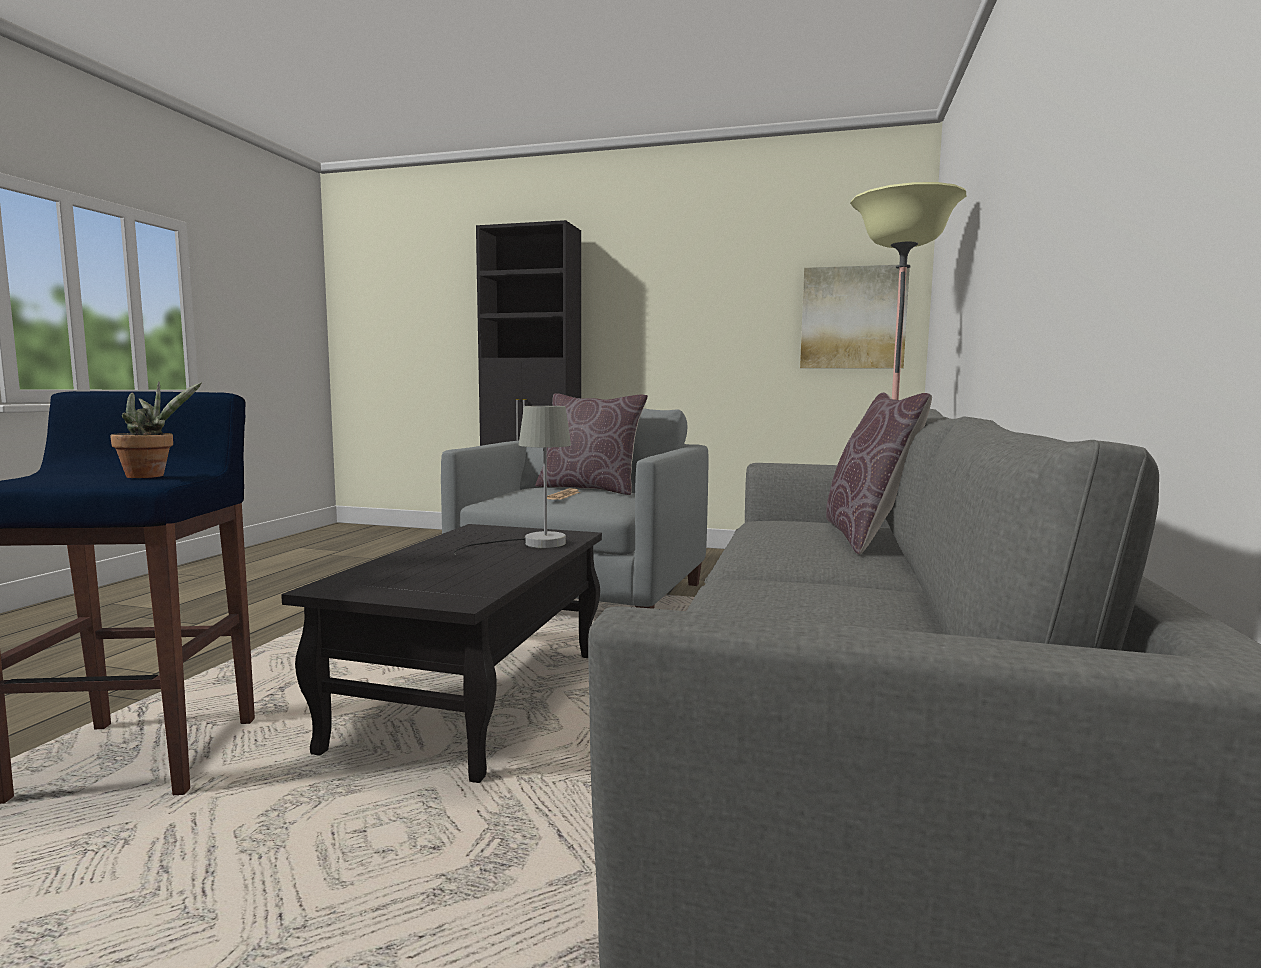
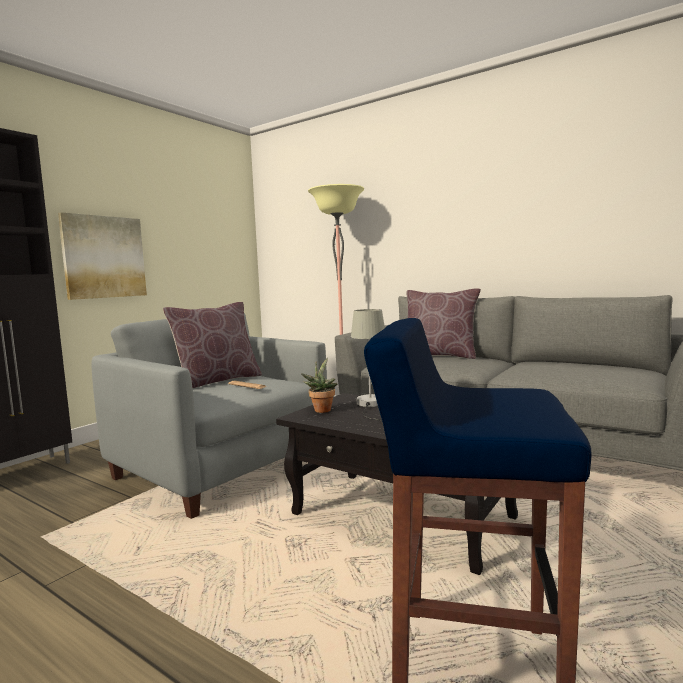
camera: 70 degrees left, 0 degrees up
potted plant [110,381,202,478] -> potted plant moved to [301,358,338,413]
picture [800,264,910,368] -> picture moved to [58,212,147,300]

